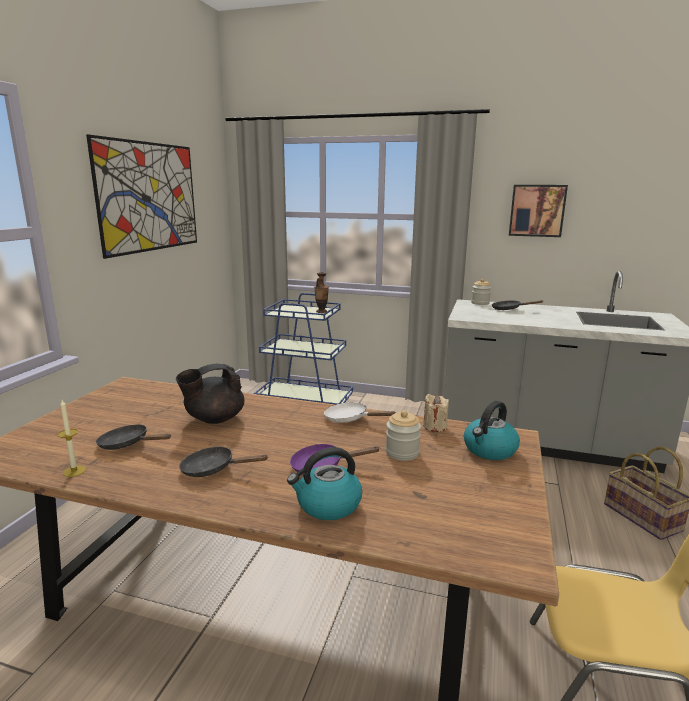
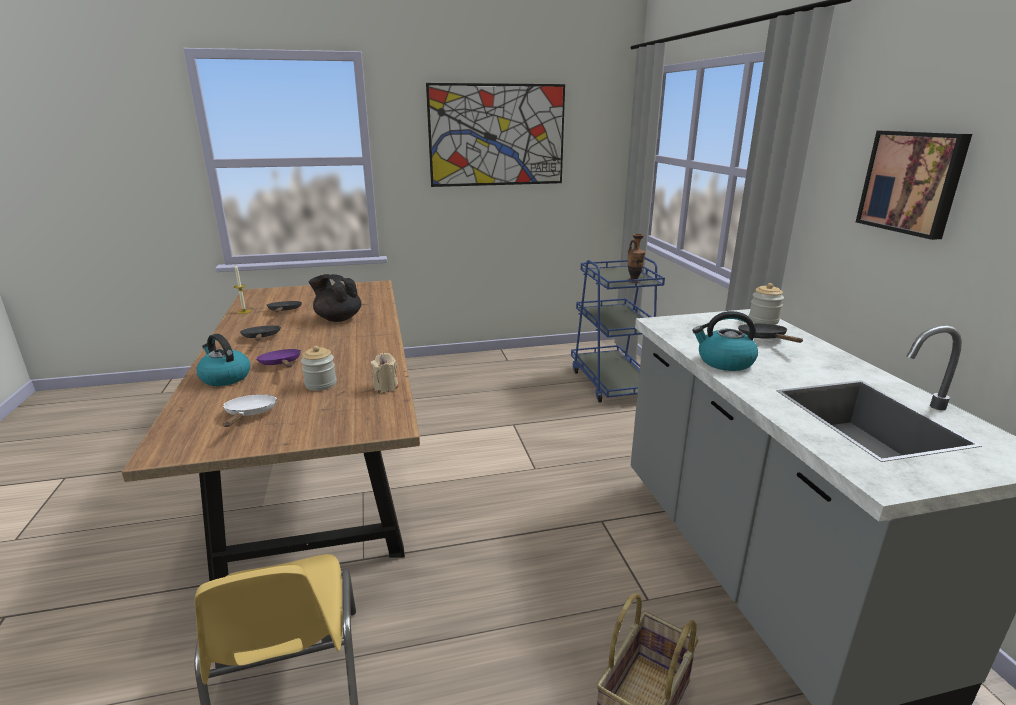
camera: 60 degrees right, 5 degrees up
white frying pan [324,402,396,423] -> white frying pan moved to [223,395,277,427]
kettle [464,401,520,460] -> kettle moved to [692,311,758,371]

